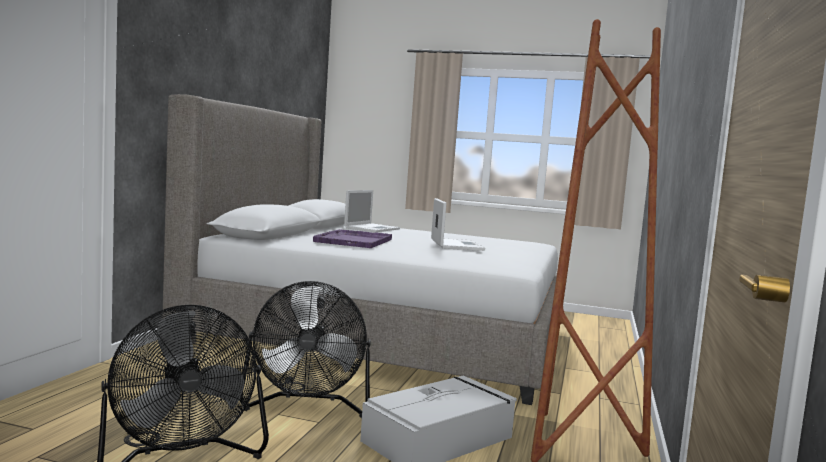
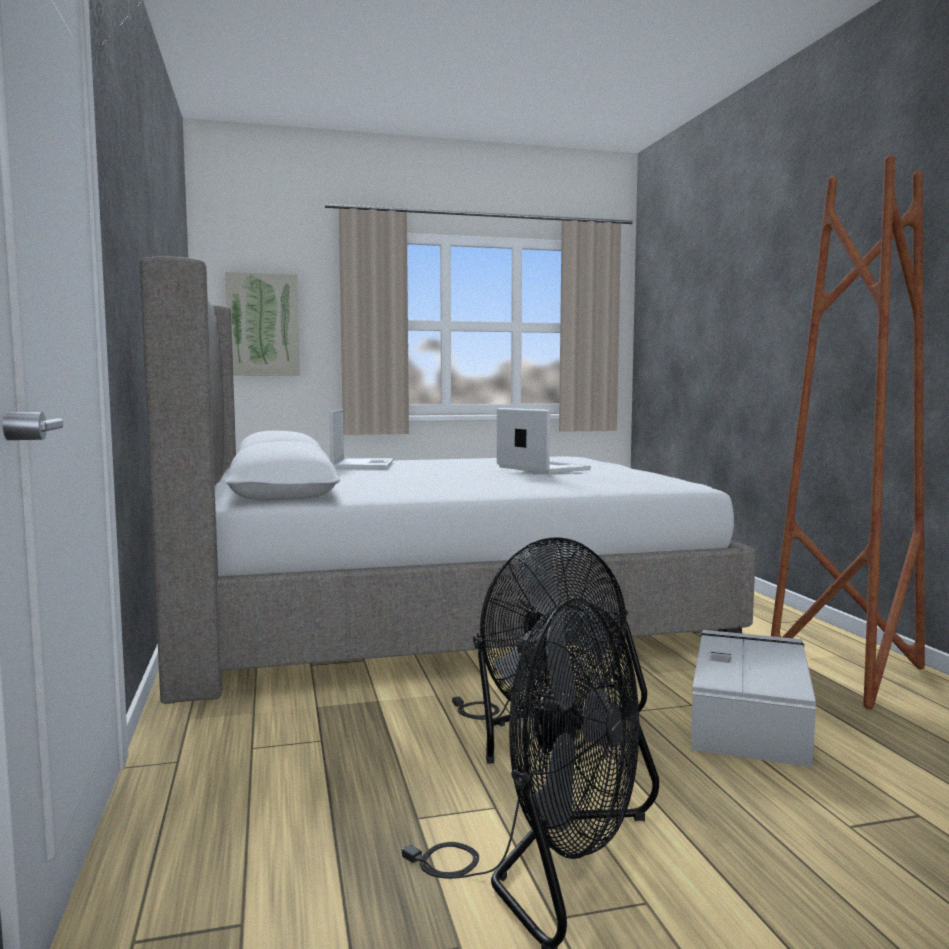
camera: 30 degrees left, 0 degrees up
purple tray [313,229,392,248] -> none
none -> picture [225,272,300,376]

